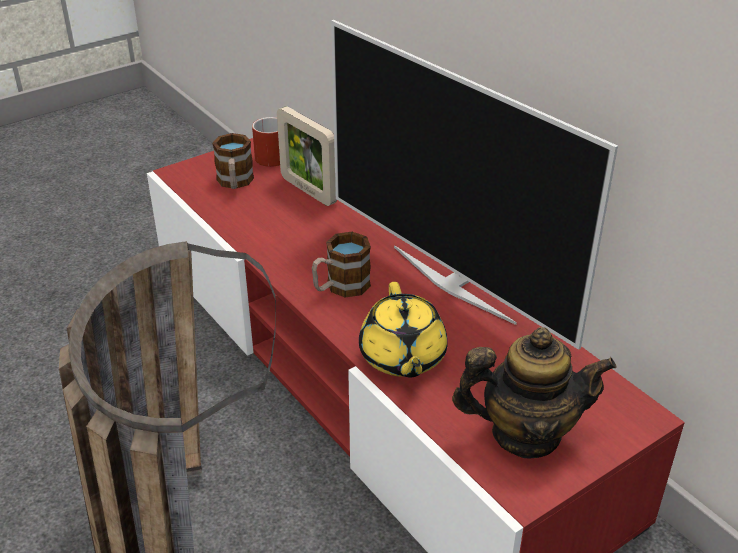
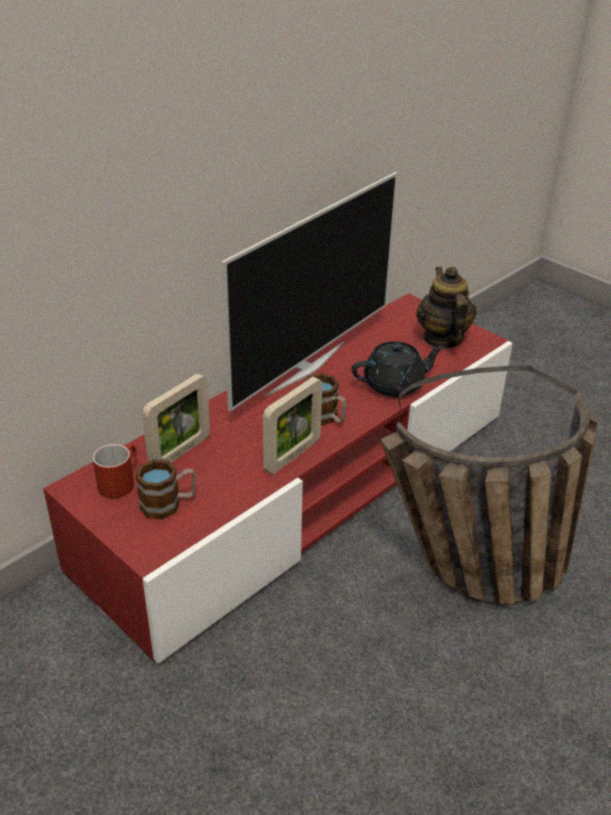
camera: 100 degrees left, 0 degrees up
yellow teapot [359,282,448,377] -> black teapot [352,341,445,397]
none -> picture frame [263,377,322,474]

